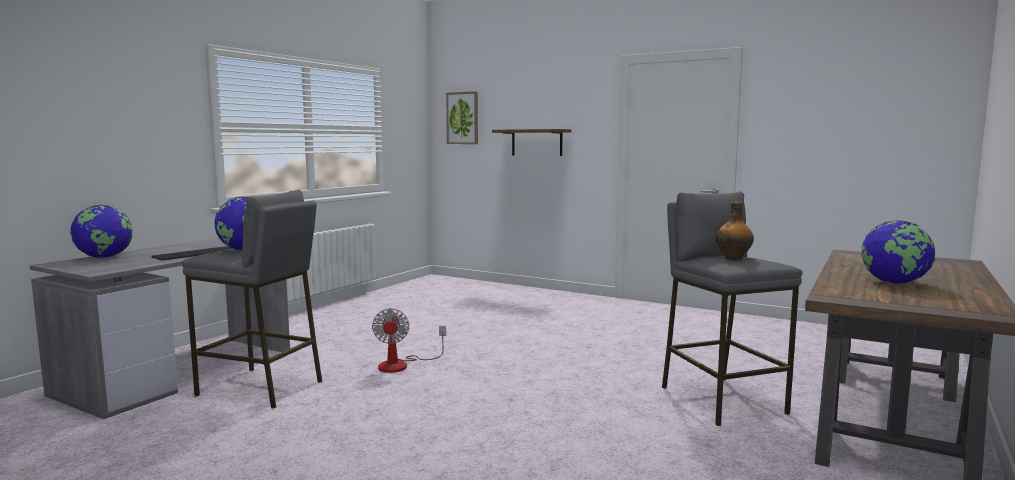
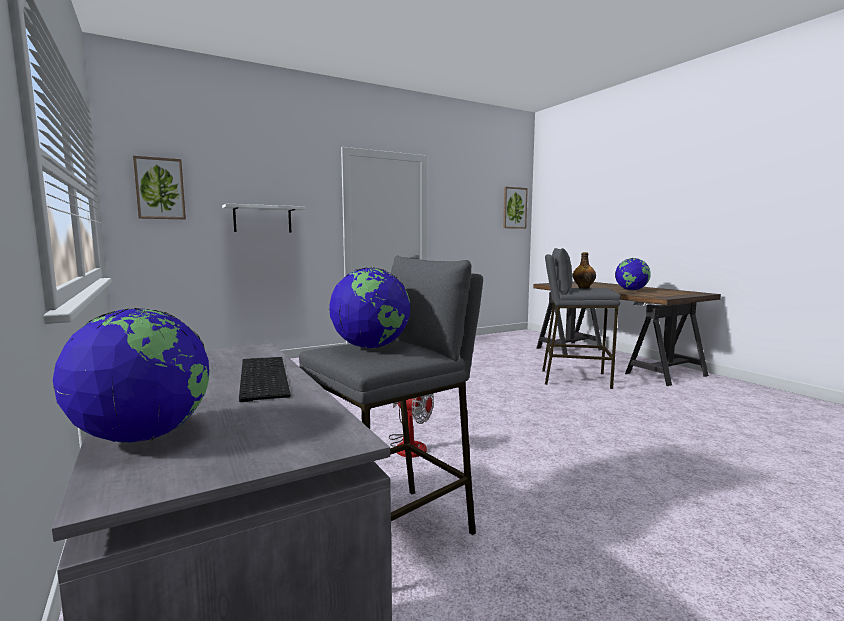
camera: 60 degrees left, 0 degrees up
brown shelf [492,129,571,156] -> white shelf [222,204,306,232]
none -> picture [503,187,528,229]

